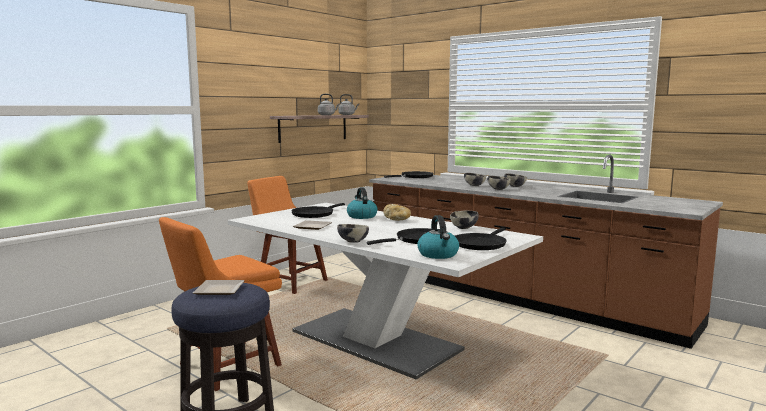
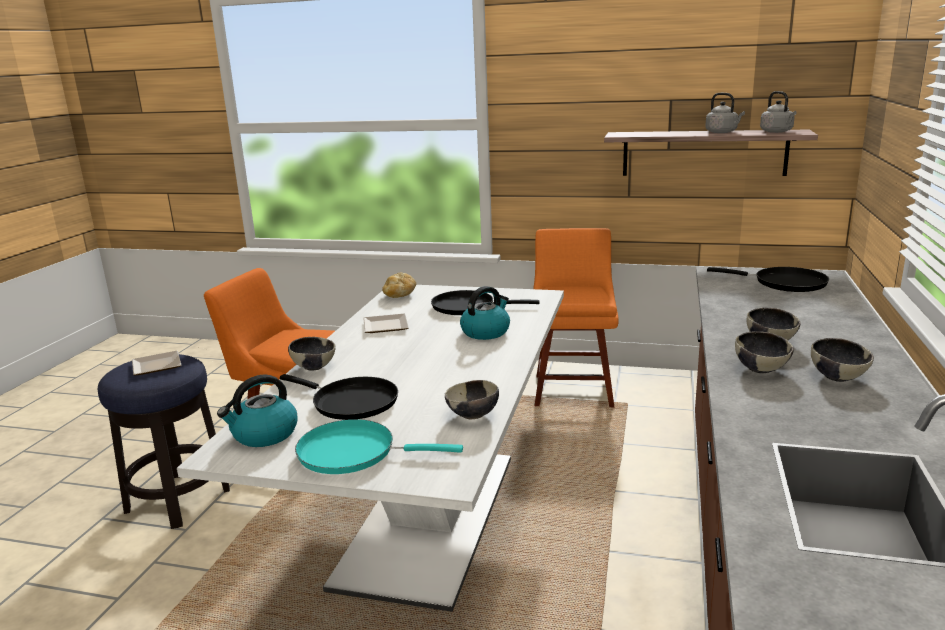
camera: 65 degrees right, 10 degrees up
bread [383,204,411,221] -> bread moved to [382,272,416,298]
black frying pan [455,227,507,250] -> turquoise frying pan [295,419,463,474]

